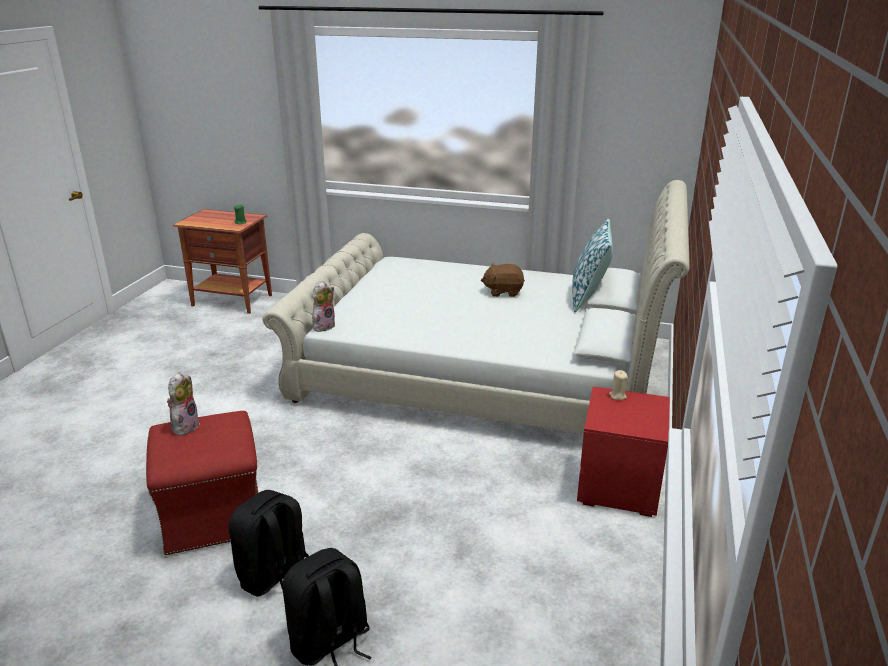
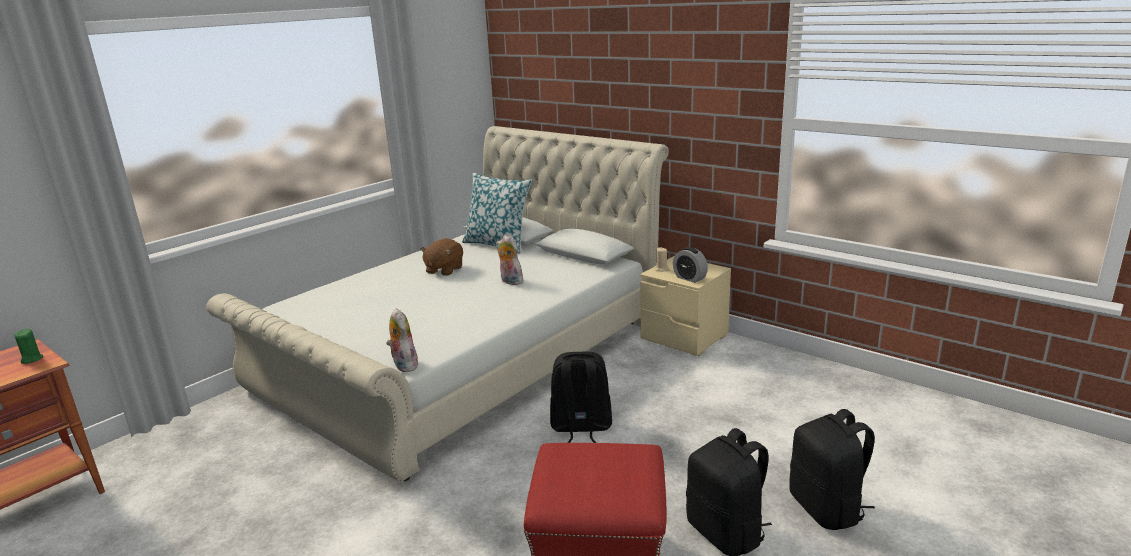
camera: 65 degrees left, 5 degrees down
plush toy [167,372,200,436] -> plush toy moved to [496,235,523,285]
red nightstand [577,386,670,517] -> beige nightstand [640,256,731,356]
none -> black backpack [550,351,612,443]
none -> alarm clock [673,247,708,283]

